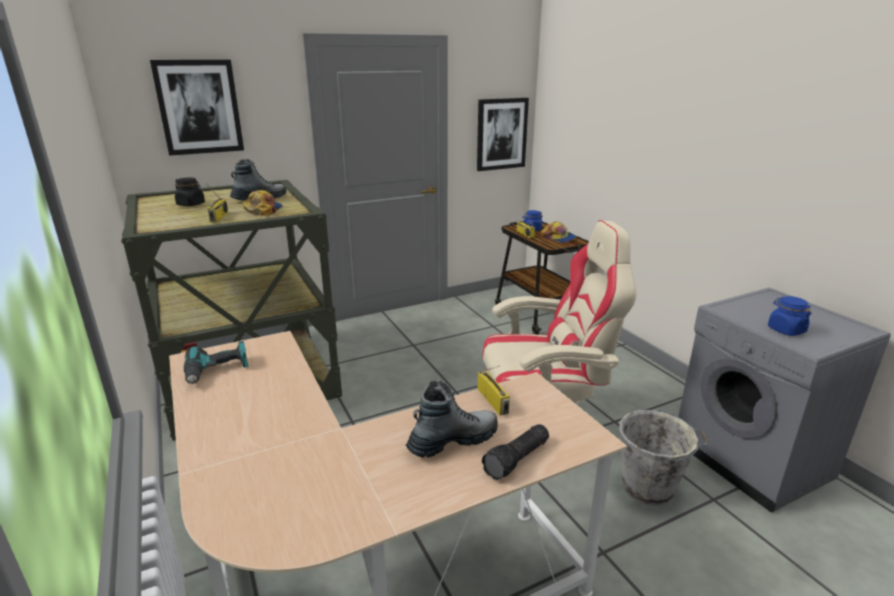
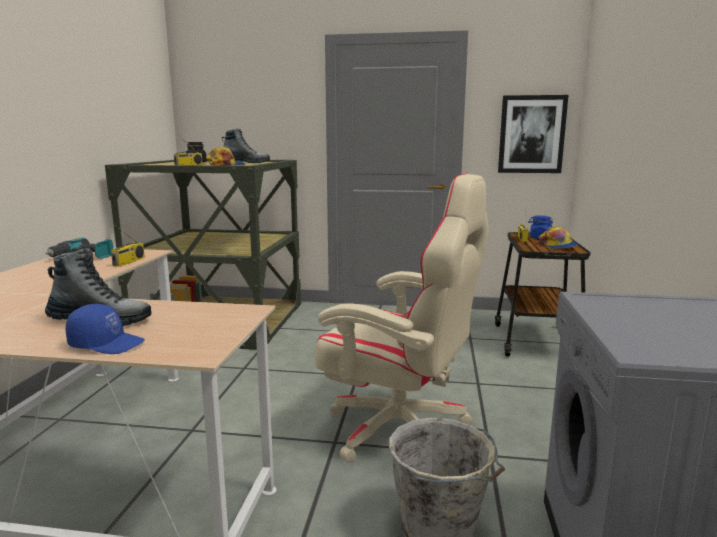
camera: 35 degrees right, 10 degrees down
picture [150,60,244,156] -> none
radio [477,365,510,415] -> radio moved to [111,224,145,267]
flashlight [482,424,549,480] -> blue cap [66,304,145,354]
blue jar [768,296,811,336] -> none

